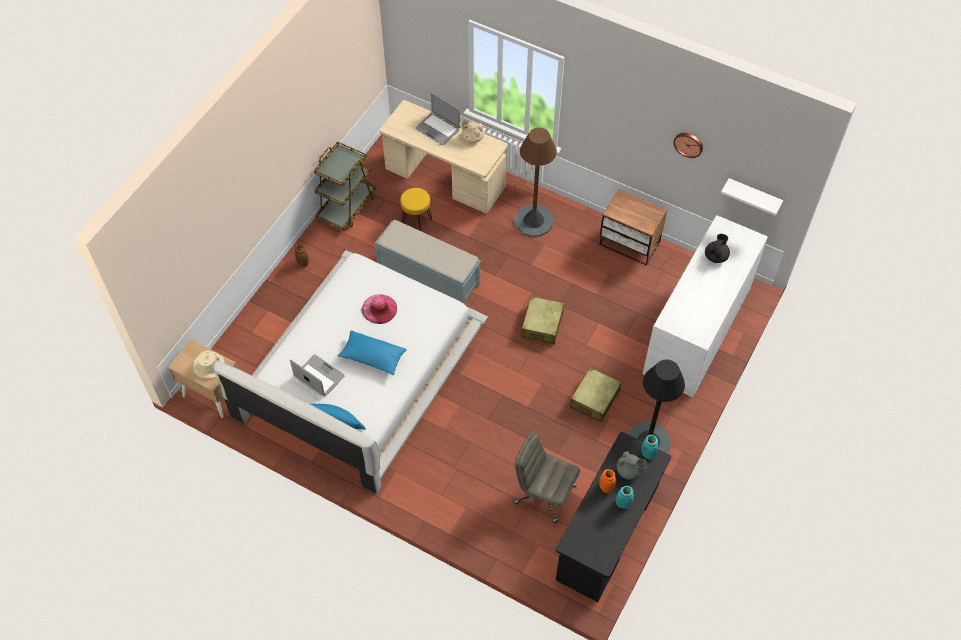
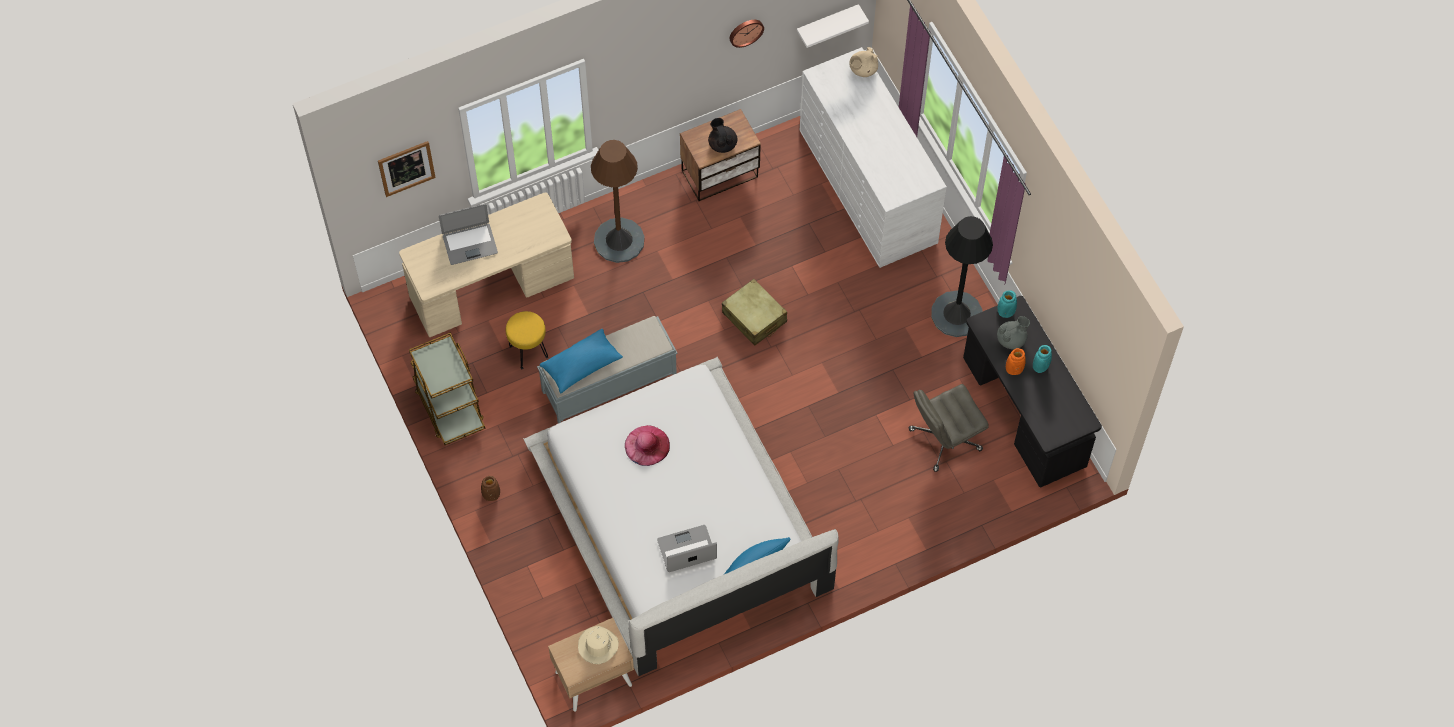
camera: 55 degrees left, 5 degrees up
blue pillow [338,330,407,375] -> blue pillow moved to [540,329,623,393]
beige teapot [460,119,484,143] -> beige teapot moved to [849,47,878,77]
beige suitcase [570,368,622,422] -> none
black teapot [705,234,730,263] -> black teapot moved to [708,118,737,153]
none -> picture [378,141,436,197]

